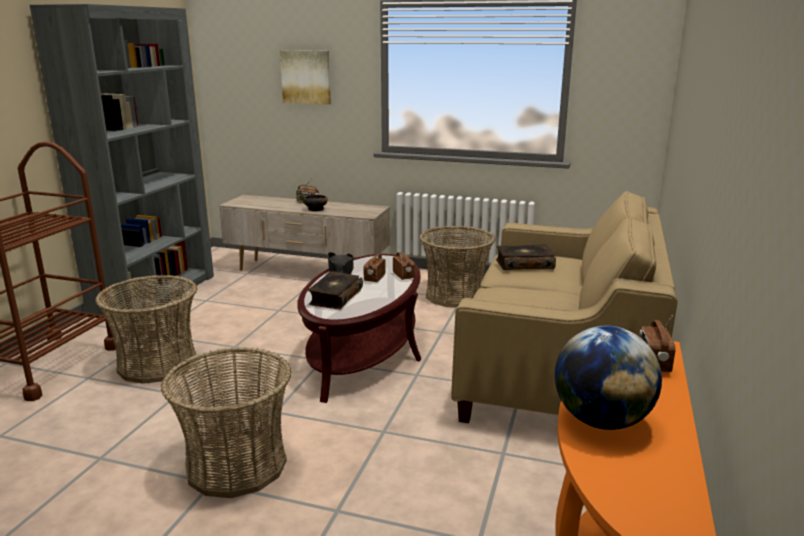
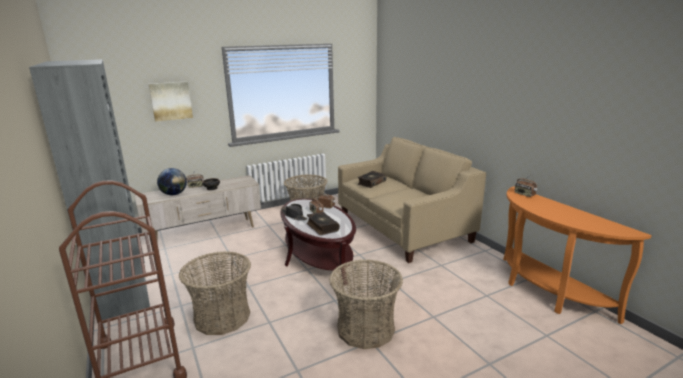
camera: 45 degrees left, 0 degrees up
globe [555,326,662,430] -> globe moved to [157,168,187,195]

